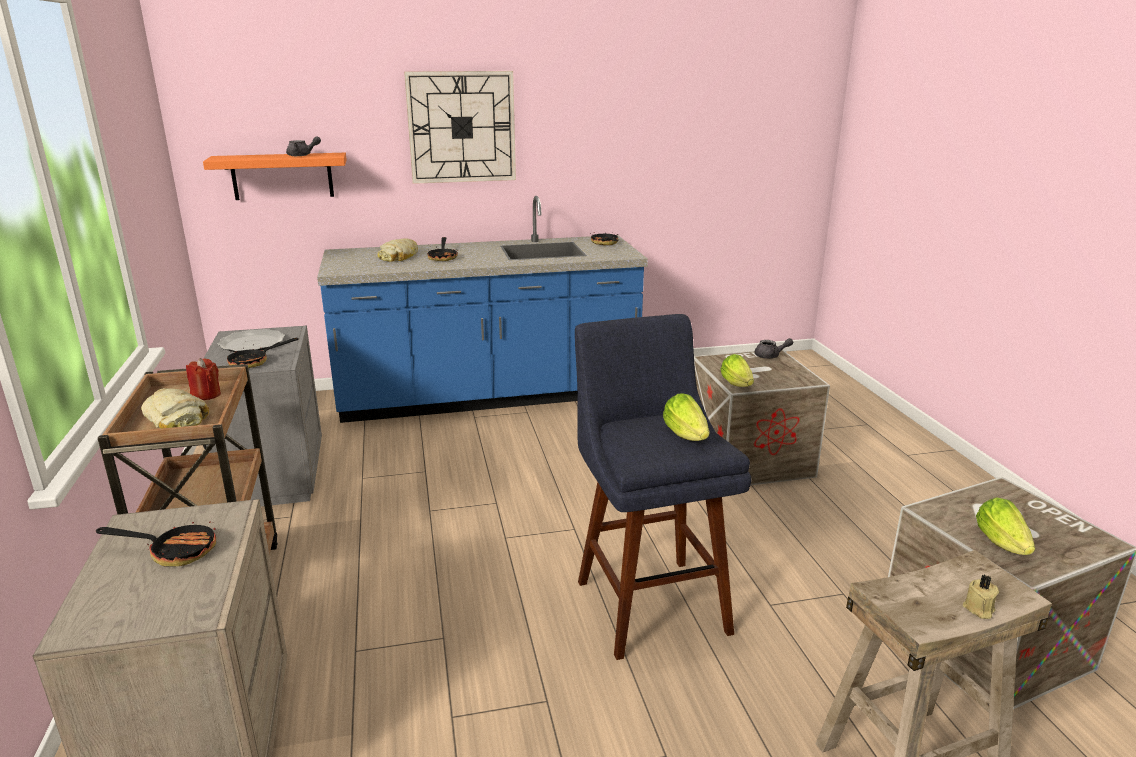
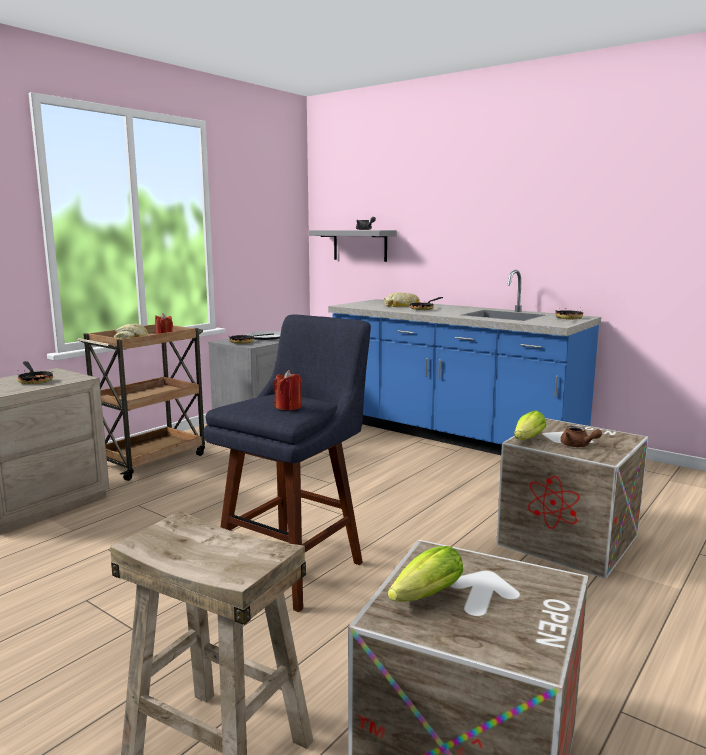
camera: 50 degrees right, 10 degrees down
orange shelf [203,153,347,200] -> grey shelf [309,230,397,262]
wall clock [404,71,516,184] -> none
lettuce [663,393,710,441] -> red candle [274,370,302,410]
grey teapot [755,338,794,359] -> none
beige candle [963,574,999,619] -> none
none -> brown teapot [560,426,602,447]

